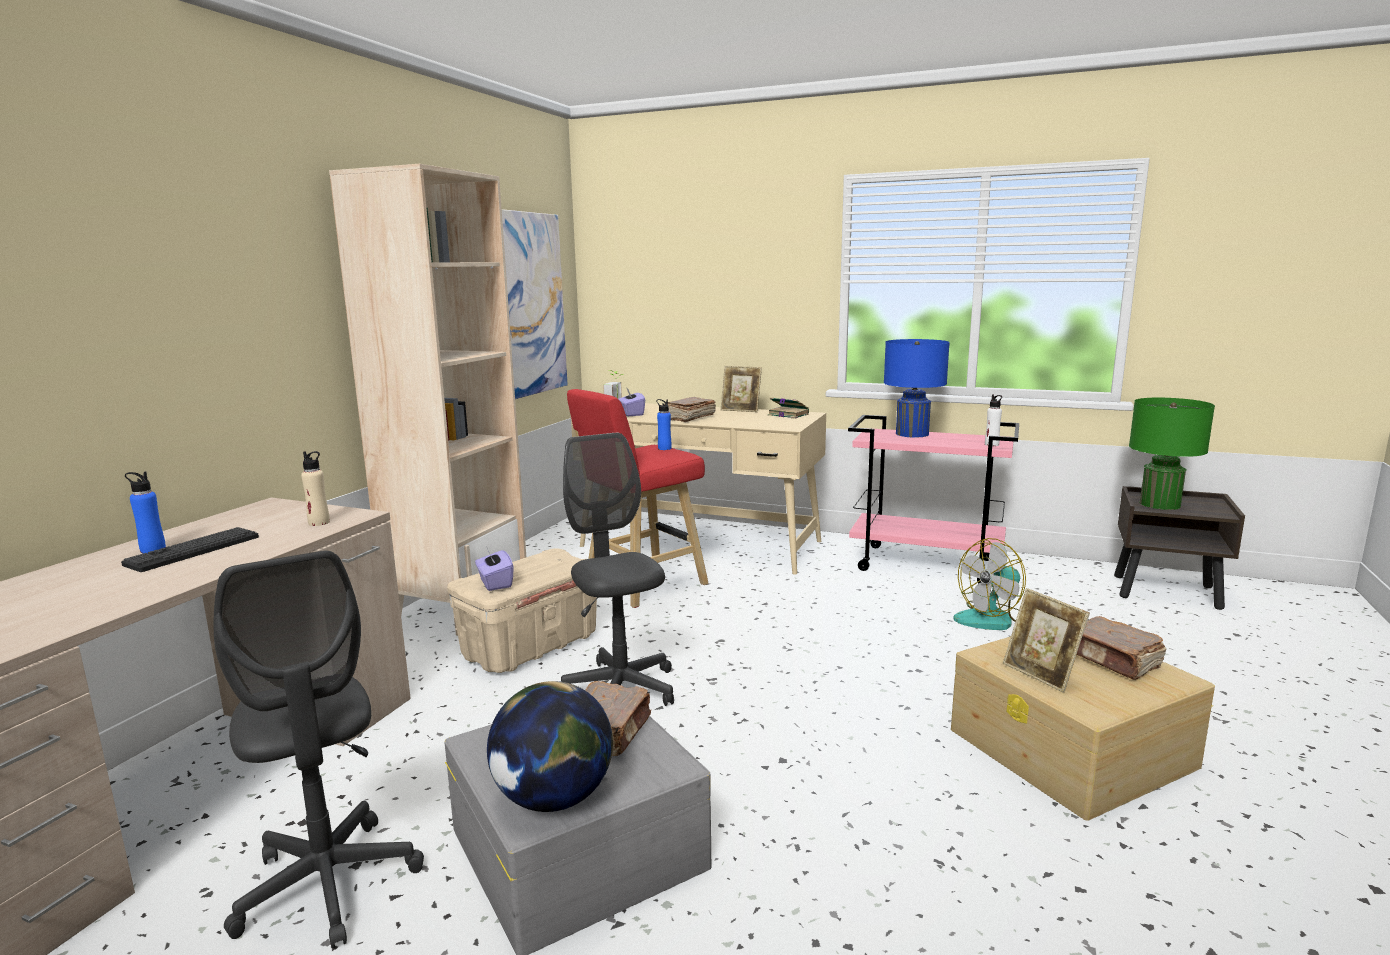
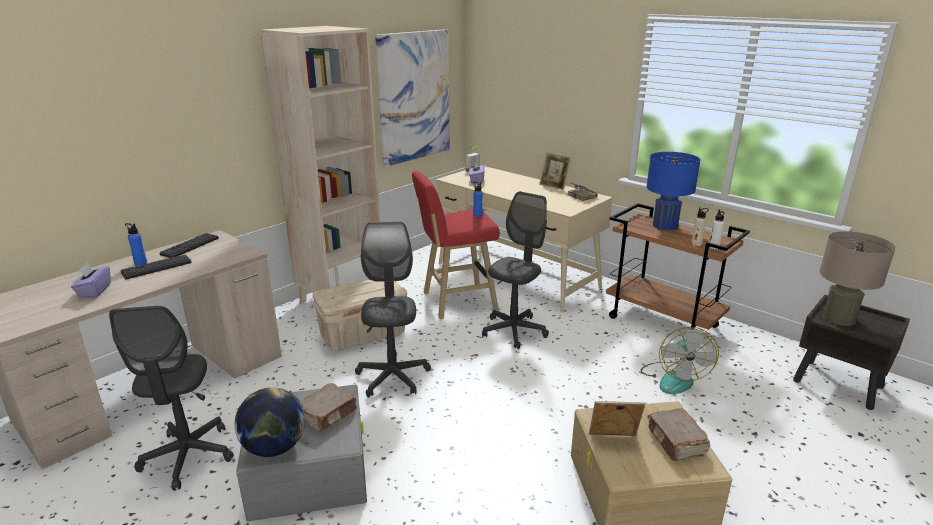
camera: 20 degrees right, 10 degrees up
beige bottle [301,451,330,526] -> beige bottle moved to [691,207,709,246]
purple tissue box [475,546,514,591] -> purple tissue box moved to [71,263,110,298]
brown book [664,397,716,422] -> none
pink cart [848,415,1019,584] -> brown cart [606,203,750,330]
fan [953,538,1026,630] -> fan turned 75 degrees counterclockwise [641,327,719,394]
picture frame [1003,588,1090,693] -> picture frame turned 105 degrees clockwise [589,401,645,436]
green table lamp [1129,398,1215,510] -> beige table lamp [819,231,896,326]
none -> keyboard [160,233,219,258]
none -> grey office chair [482,191,549,349]

